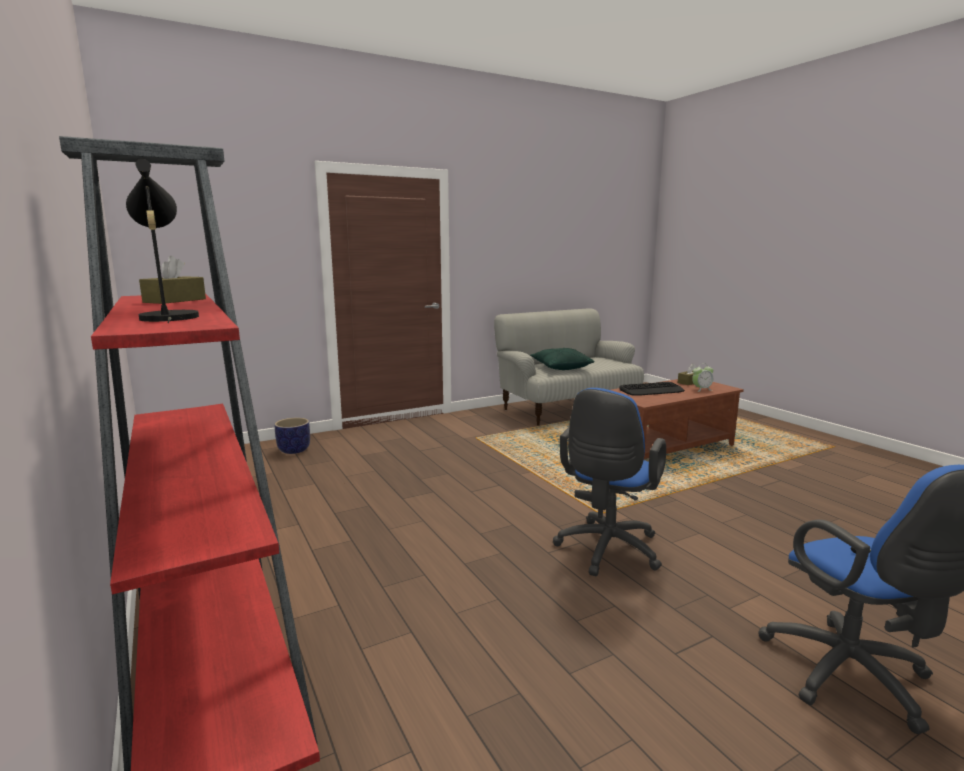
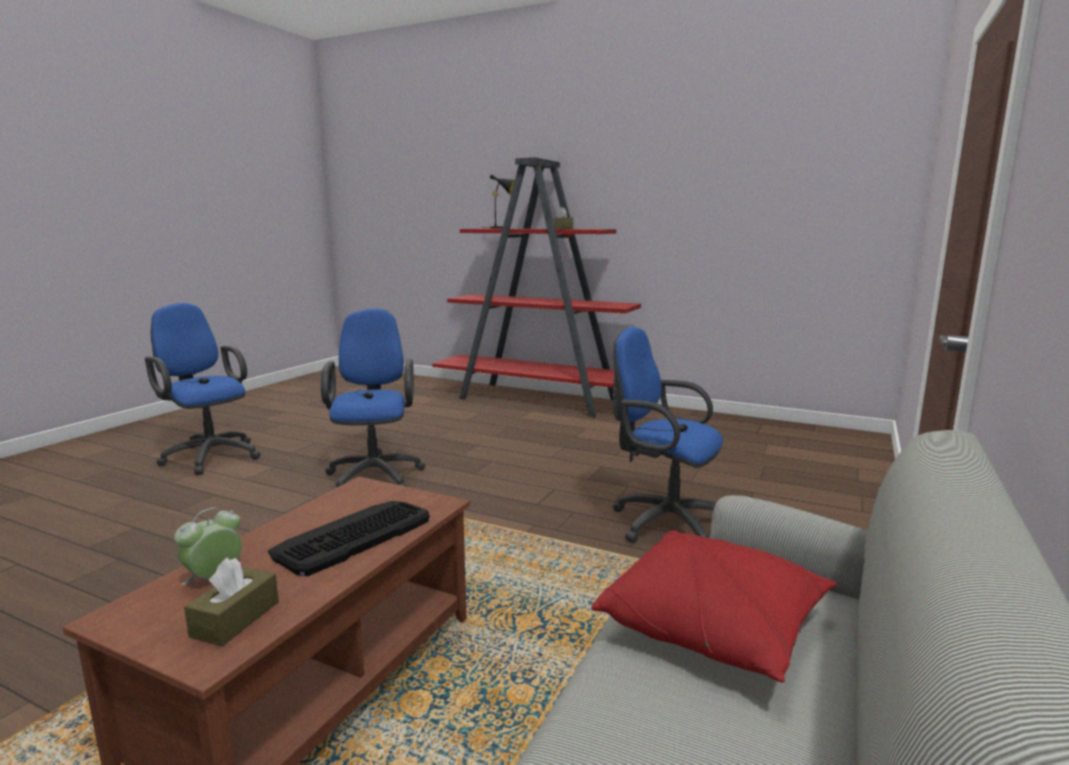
camera: 145 degrees right, 0 degrees up
planter [274,418,310,454] -> none
green pillow [530,348,595,370] -> red pillow [591,531,837,683]
none -> blue office chair [612,327,723,543]

